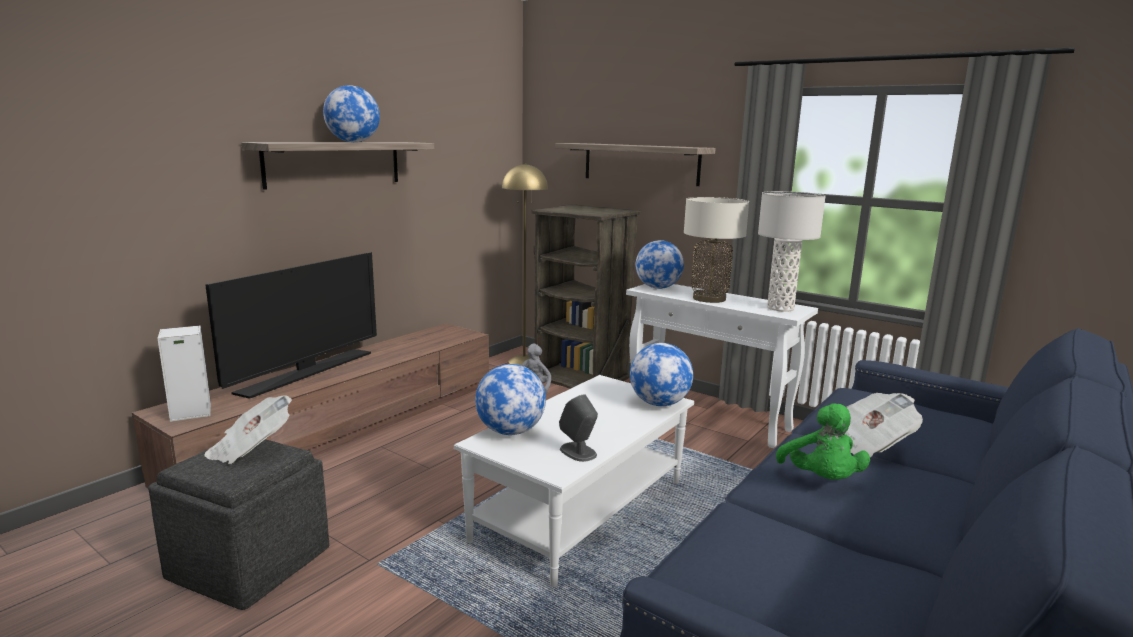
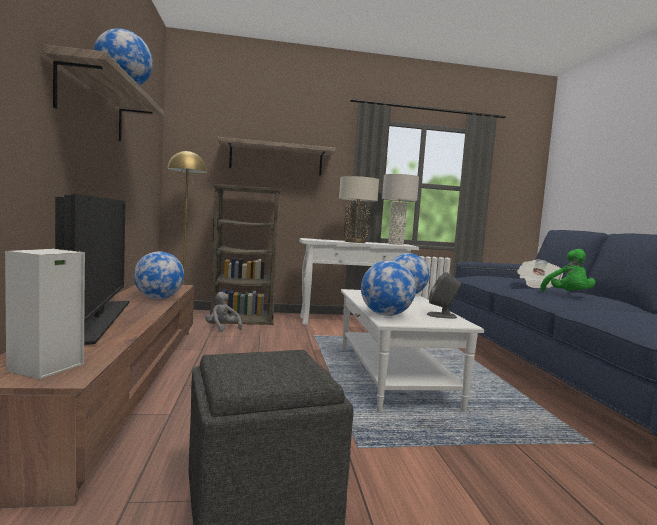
camera: 45 degrees left, 10 degrees down
newspaper [205,395,292,464] -> none
globe [636,240,684,289] -> globe moved to [133,251,184,299]
green plush toy [776,404,870,479] -> green plush toy turned 45 degrees clockwise [540,249,596,291]

